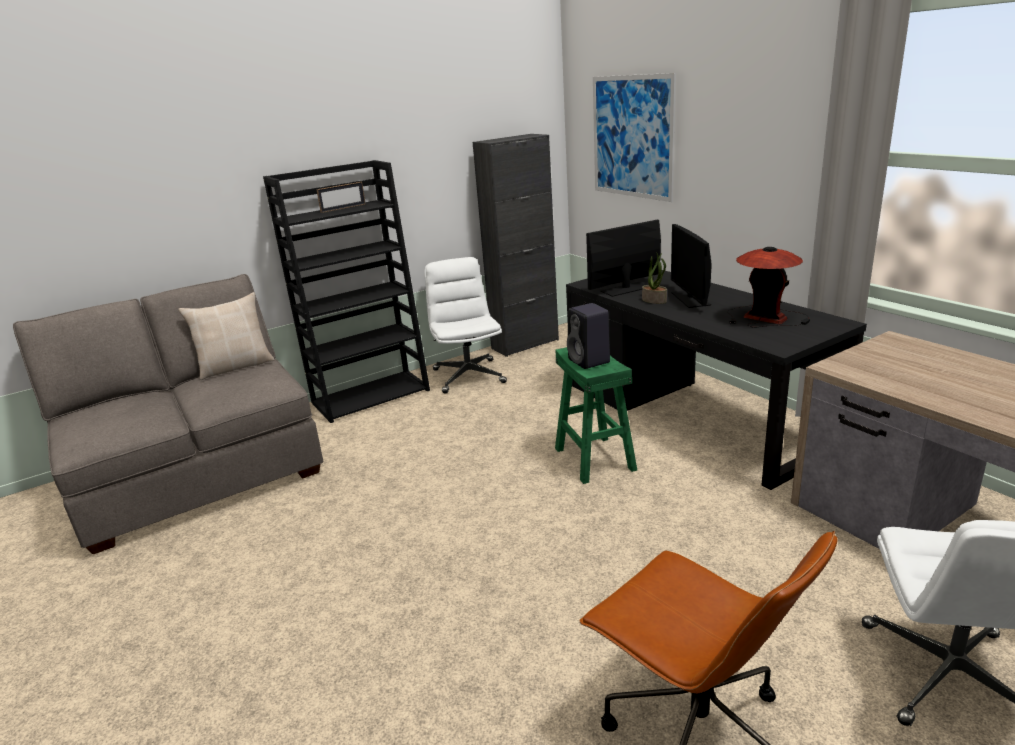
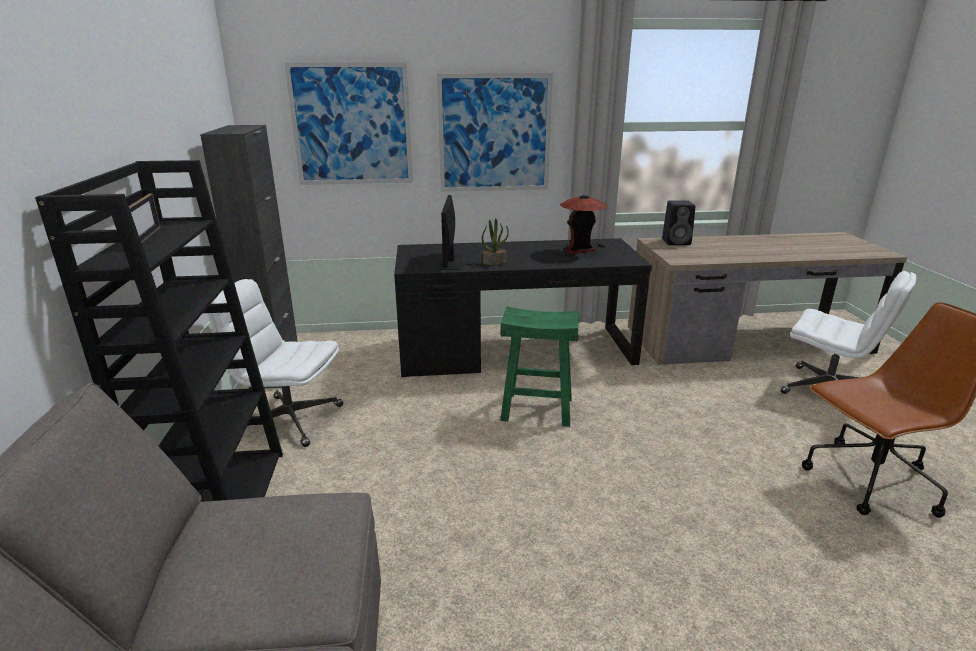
camera: 65 degrees left, 0 degrees up
beige pillow [178,292,274,380] -> none
black speaker [567,303,610,369] -> black speaker moved to [662,200,695,245]
monitor [671,224,712,308] -> none
none -> picture [437,73,553,192]

